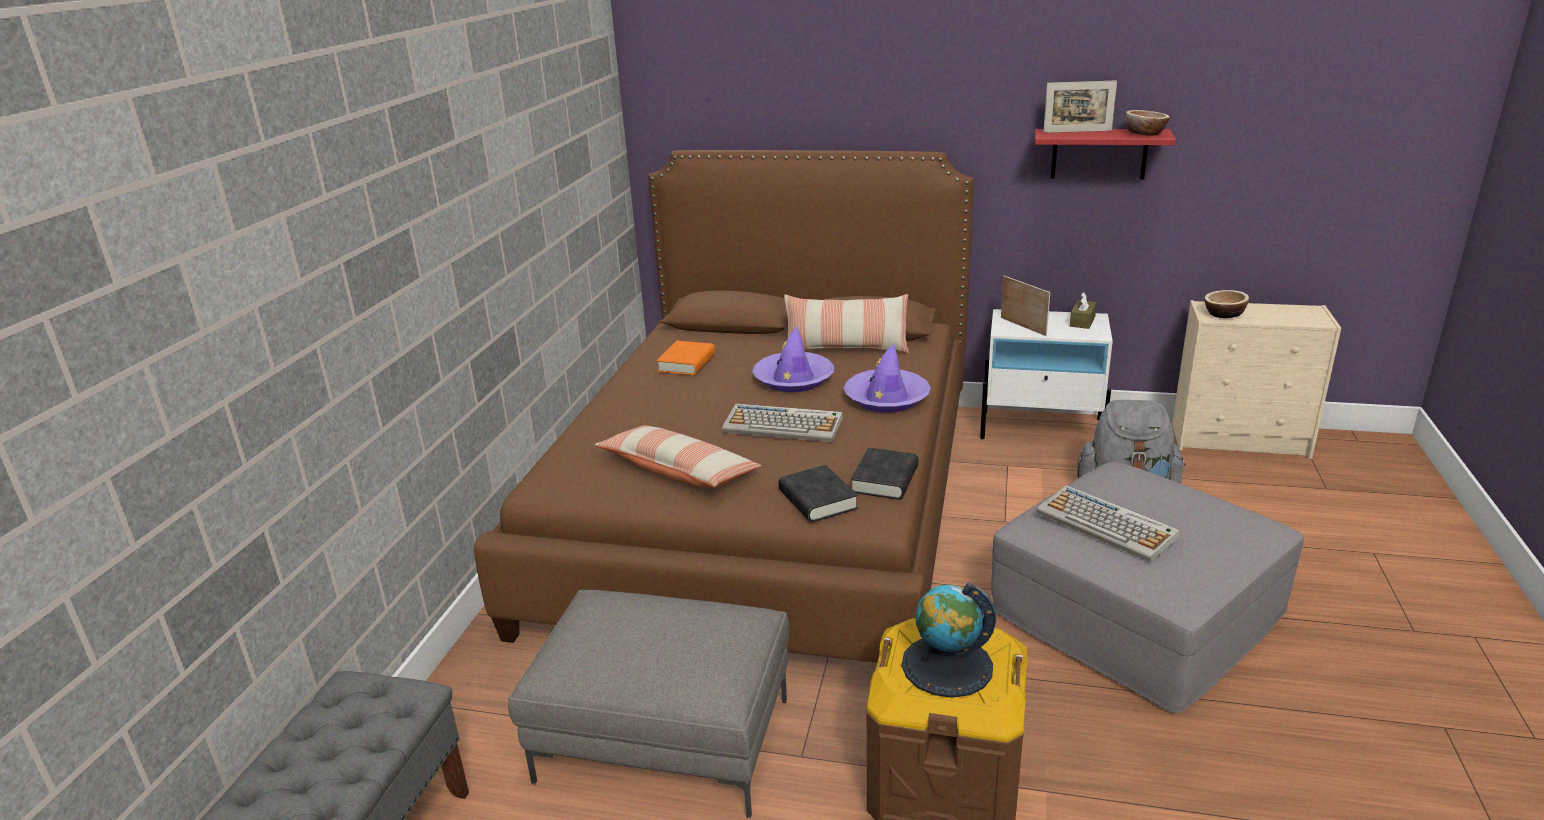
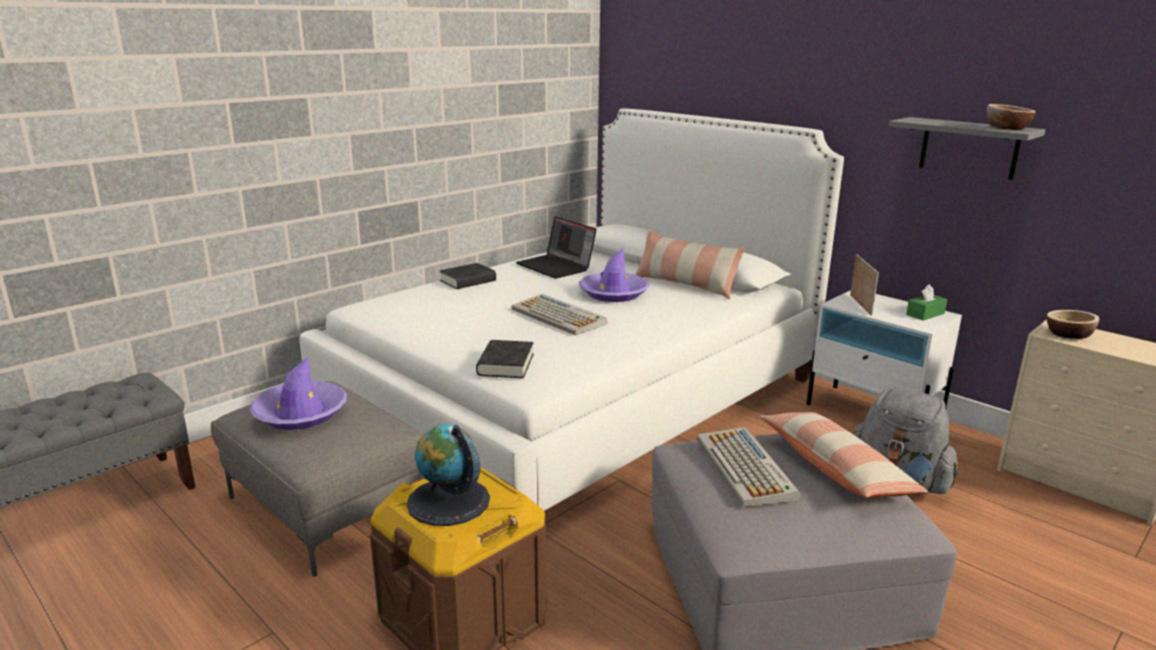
camera: 30 degrees right, 5 degrees down
brown bed [474,150,974,663] -> white bed [299,108,844,511]
pillow [594,425,761,488] -> pillow moved to [759,412,928,498]
orange book [657,341,715,375] -> laptop [516,216,597,279]
purple hat [843,343,931,412] -> purple hat moved to [249,356,347,430]
black book [851,448,918,500] -> black book moved to [439,263,496,289]
red shelf [1035,129,1176,179] -> grey shelf [888,117,1045,180]
picture frame [1043,80,1117,133] -> none
brown tissue box [1070,292,1097,329] -> green tissue box [906,284,947,320]

